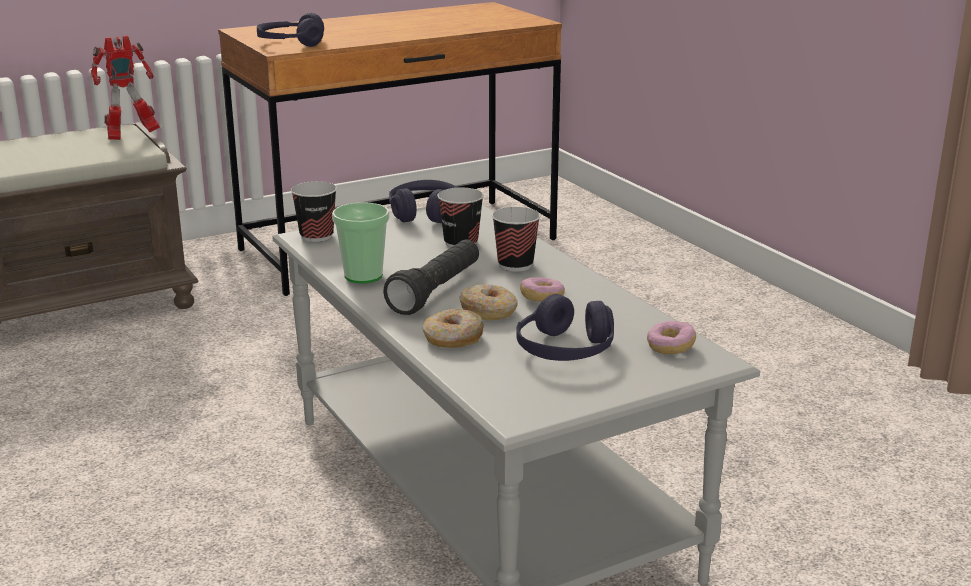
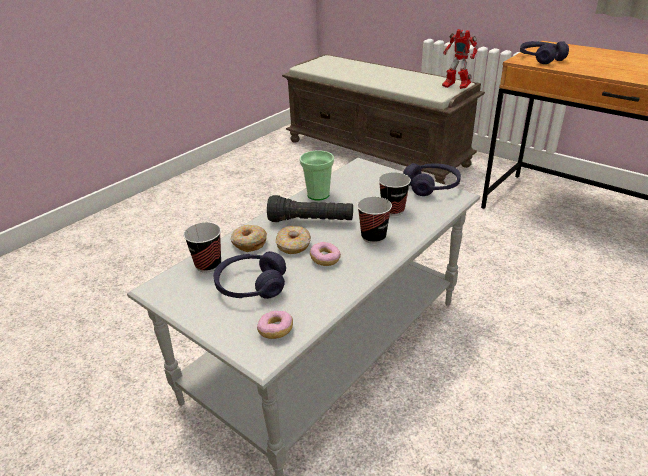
camera: 70 degrees right, 10 degrees up
cup [291,181,337,242] -> cup moved to [184,222,221,272]

